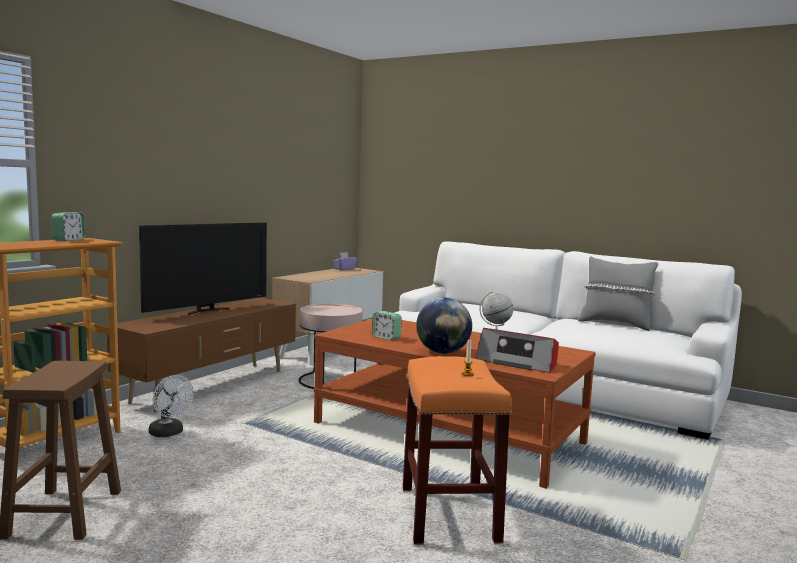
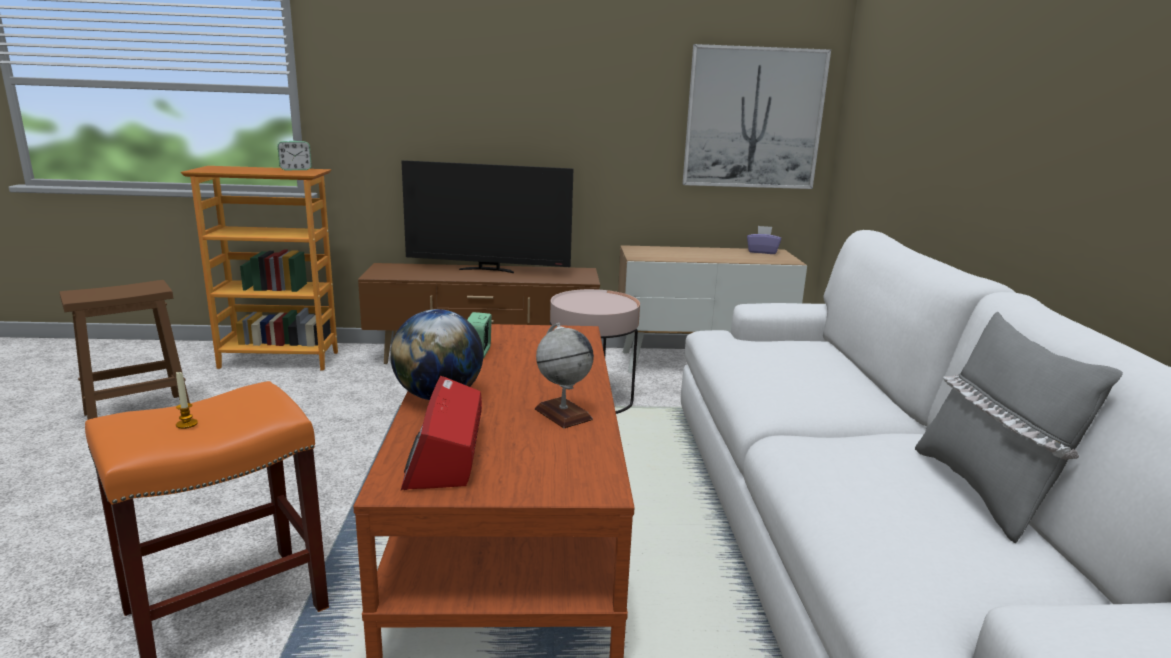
camera: 55 degrees right, 10 degrees up
white fan [149,375,194,437] -> none
none -> picture [683,44,831,189]

